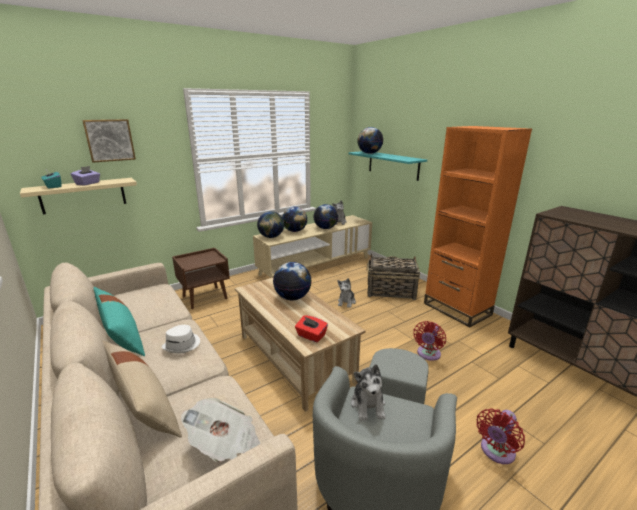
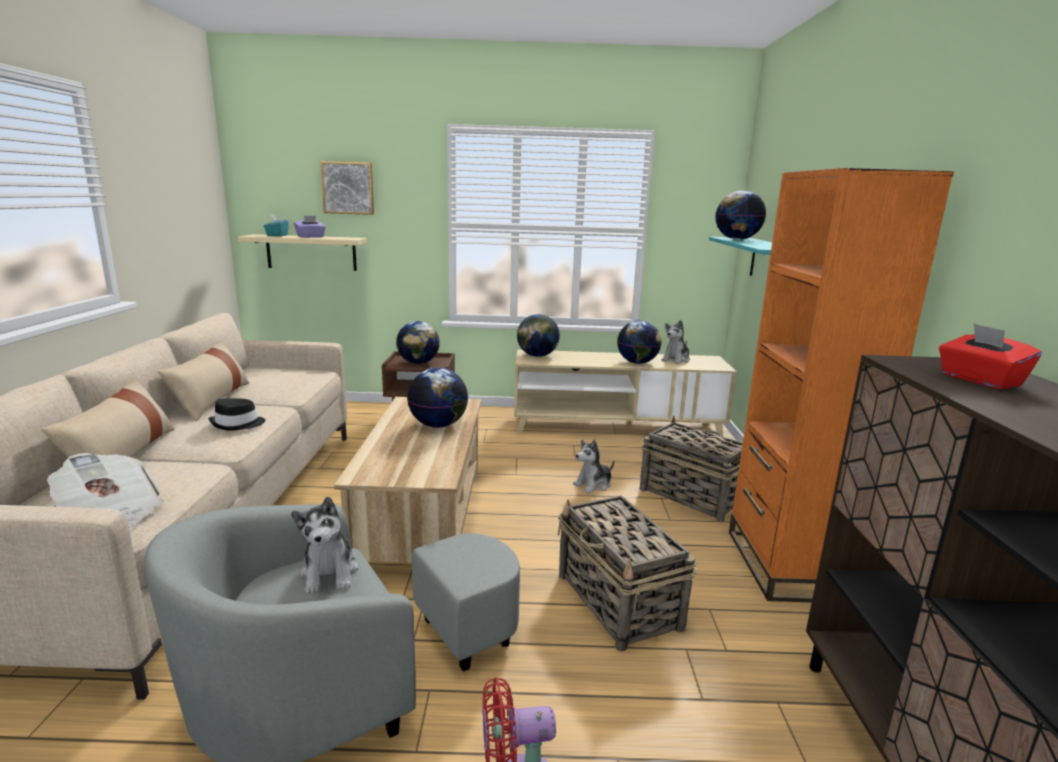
camera: 35 degrees right, 5 degrees down
turquoise pillow [93,287,145,356] -> beige pillow [158,340,250,421]
white hat [161,325,200,354] -> black hat [209,398,266,431]
globe [282,206,307,232] -> globe moved to [396,321,440,364]
red tissue box [295,315,328,342] -> red tissue box moved to [939,324,1042,389]
plush toy [351,364,386,421] -> plush toy turned 45 degrees counterclockwise [291,496,359,594]
red fan [413,321,446,361] -> basket [558,496,697,651]

